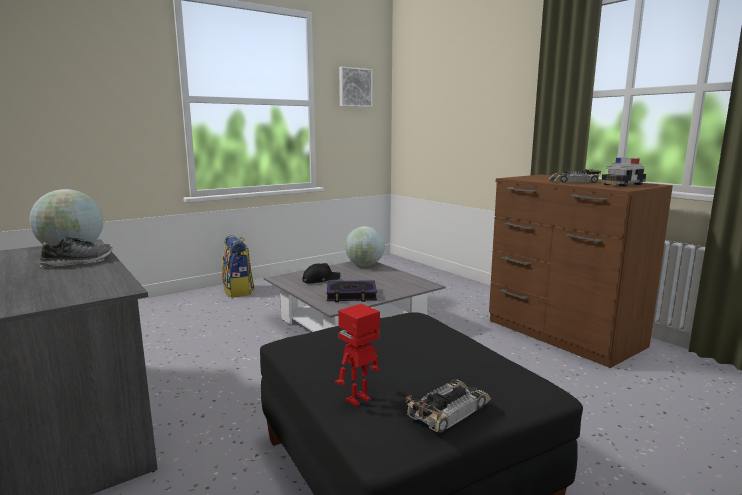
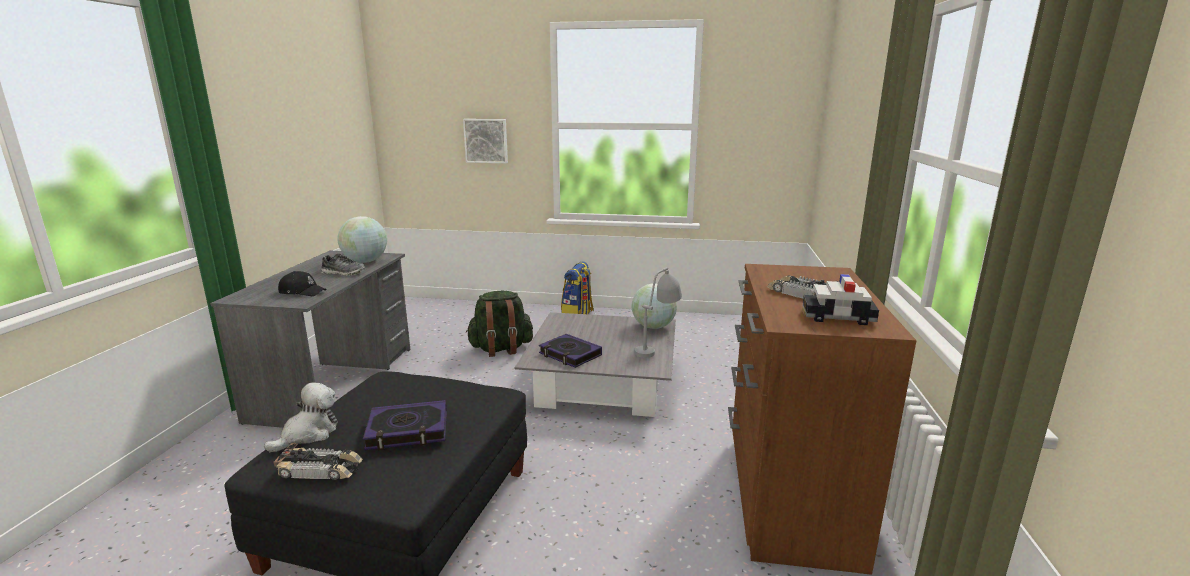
camera: 45 degrees right, 5 degrees up
black cap [303,263,340,284] -> black cap moved to [278,271,327,296]
toy robot [335,304,380,406] -> plush toy [264,383,338,452]
picture [339,67,372,107] -> picture moved to [463,119,508,163]
none -> book [363,400,447,451]
none -> green backpack [466,291,533,357]
none -> grey table lamp [635,267,682,358]

